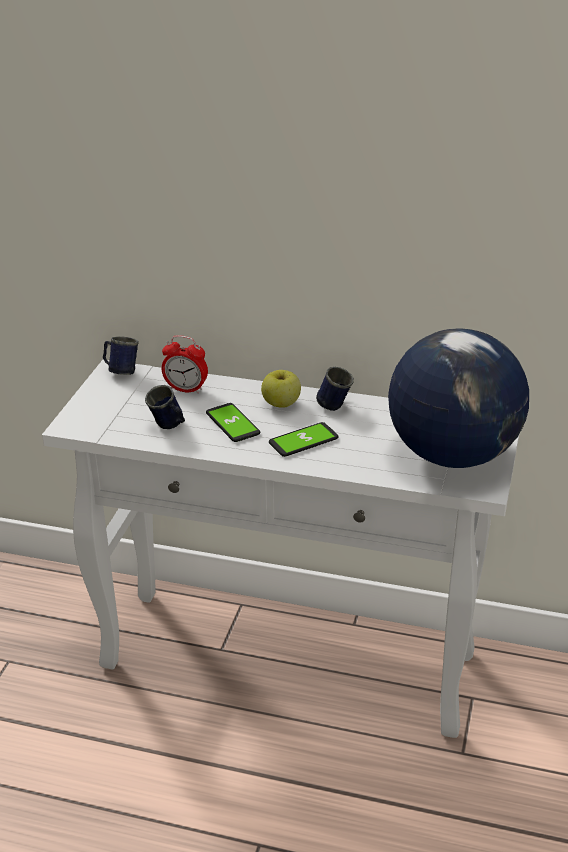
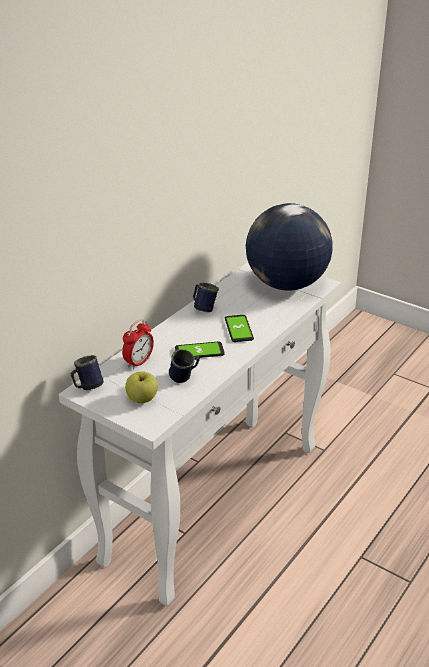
camera: 70 degrees left, 0 degrees up
apple [261,370,301,408] -> apple moved to [125,371,158,403]

